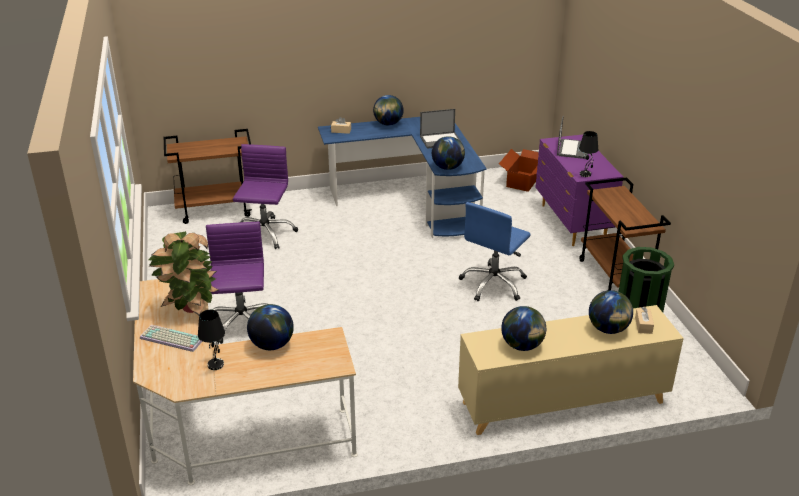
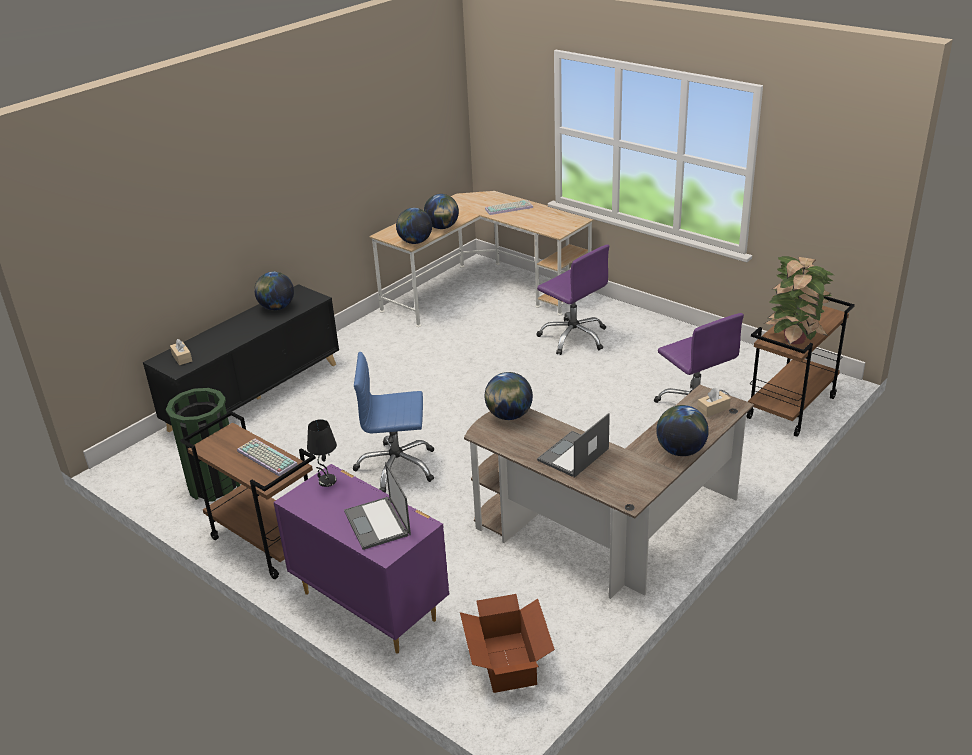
camera: 145 degrees right, 0 degrees up
potted plant [149,231,219,315] -> potted plant moved to [764,256,834,345]
black table lamp [198,310,225,370] -> none
blue desk [318,117,487,238] -> brown desk [464,385,754,599]
beige cabinet [458,305,684,435] -> black cabinet [143,284,339,432]
blue office chair [459,202,531,301] -> blue office chair turned 90 degrees counterclockwise [353,352,434,493]
globe [589,290,633,334] -> globe moved to [396,208,432,244]
none -> keyboard [237,439,298,476]

